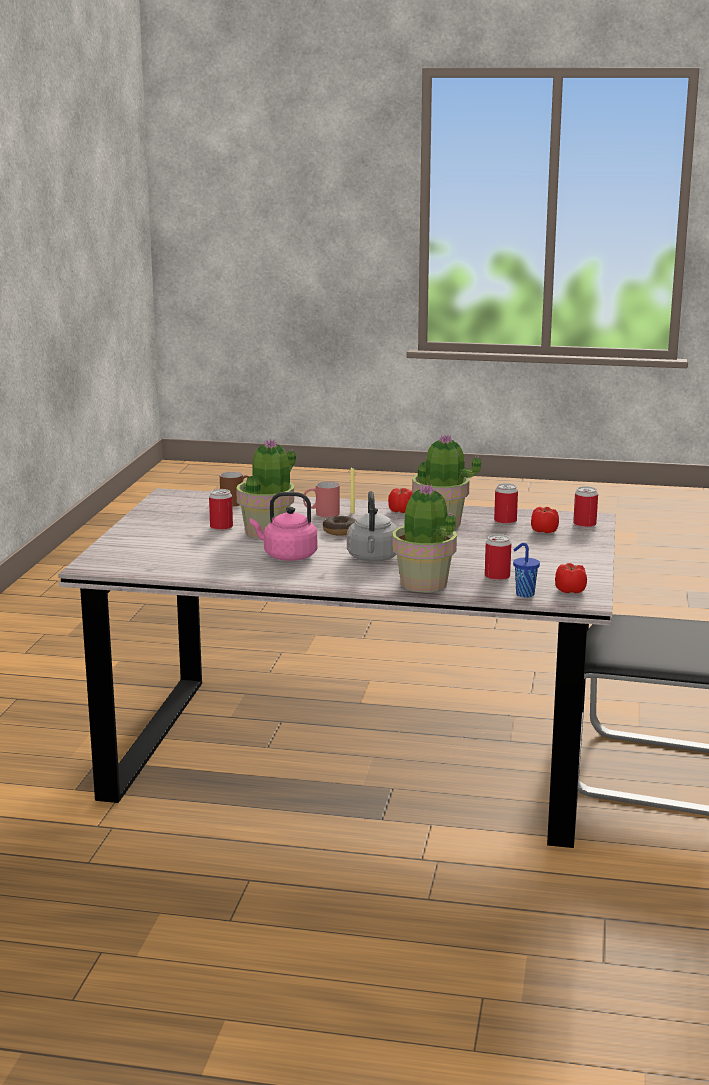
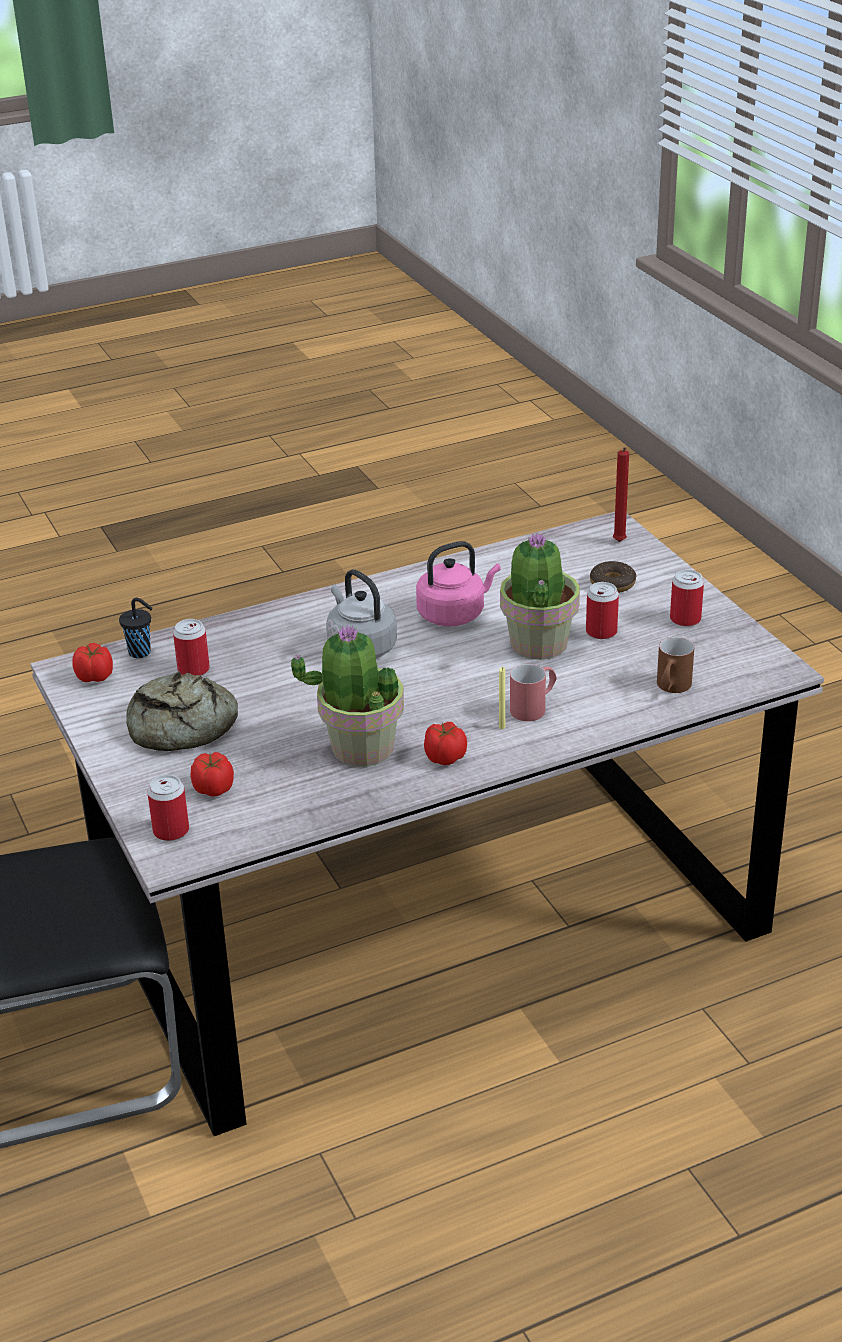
camera: 145 degrees right, 15 degrees up
donut [323,516,356,536] -> donut moved to [590,561,636,593]
potted plant [392,484,457,592] -> none
can [494,483,518,524] -> can moved to [670,569,704,627]
blue cup [513,543,540,597] -> black cup [119,598,153,658]
none -> bread [126,671,238,751]
none -> red candle [613,447,629,542]

